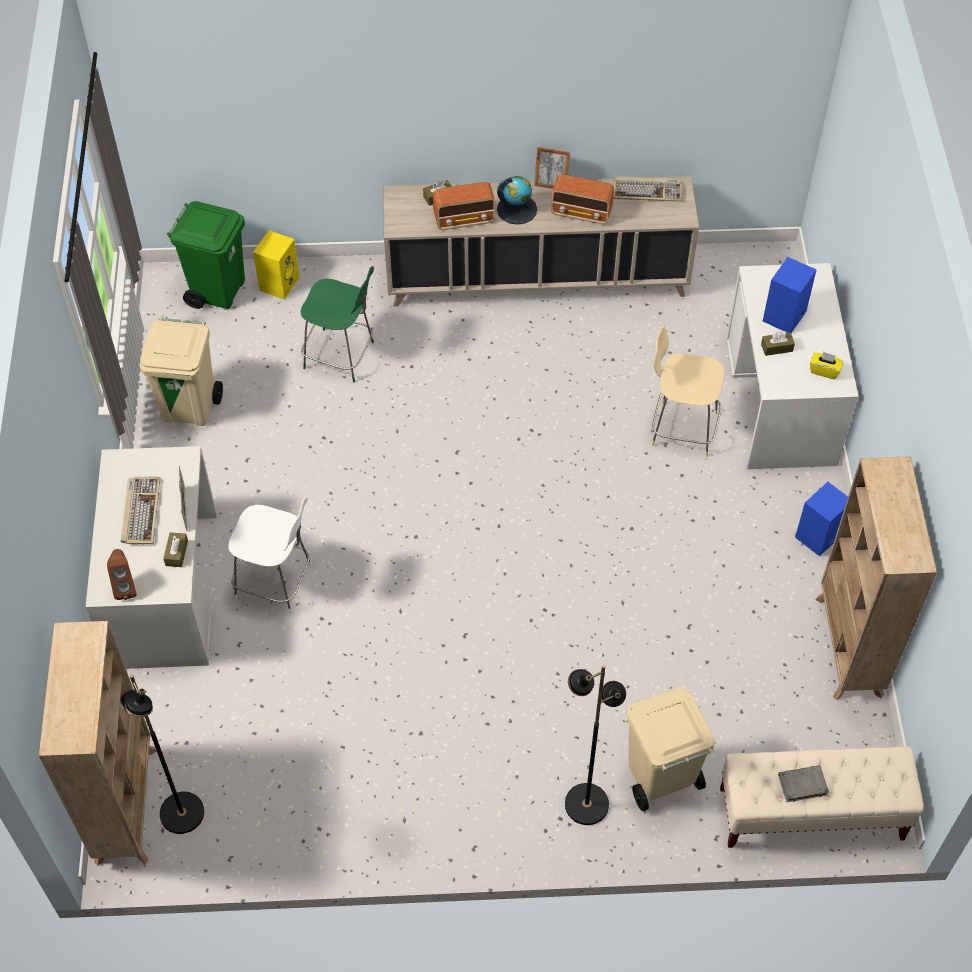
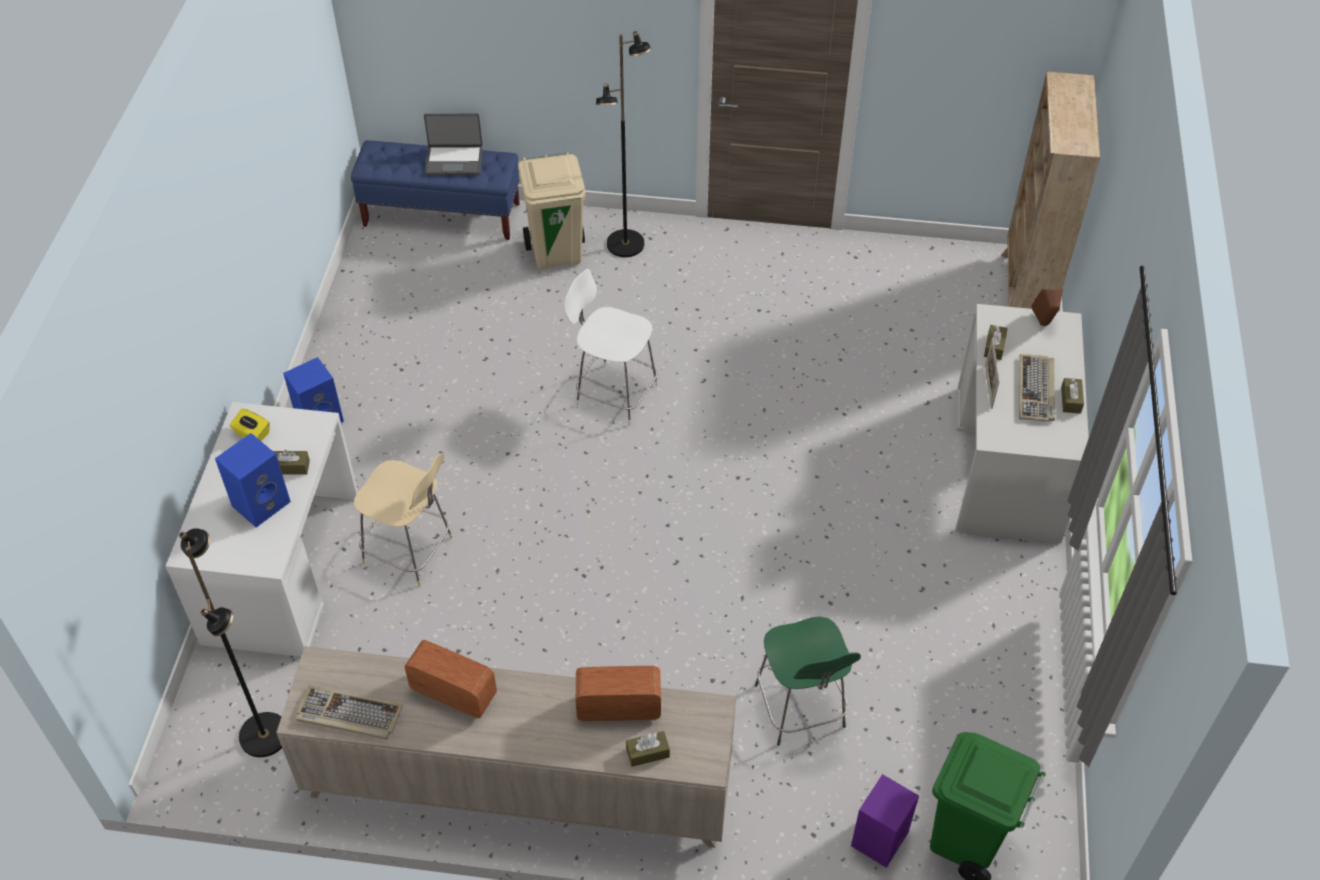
camera: 170 degrees left, 5 degrees down
black floor lamp [120,675,204,834] -> black floor lamp moved to [179,528,282,757]
beige trash can [140,317,223,426] -> none
white chair [228,497,312,614] -> white chair moved to [563,269,658,426]
yellow speaker [253,230,300,300] -> purple speaker [851,774,919,868]
green chair [301,266,374,382] -> green chair turned 135 degrees counterclockwise [755,617,861,746]
globe [497,176,537,225] -> none
picture frame [534,147,570,189] -> none
beige bench [720,746,924,848] -> blue bench [351,140,520,240]
grey book [778,765,829,802] -> laptop [424,113,483,175]
beige bookcase [815,456,937,700] -> none
none -> brown tissue box [1061,378,1084,414]

